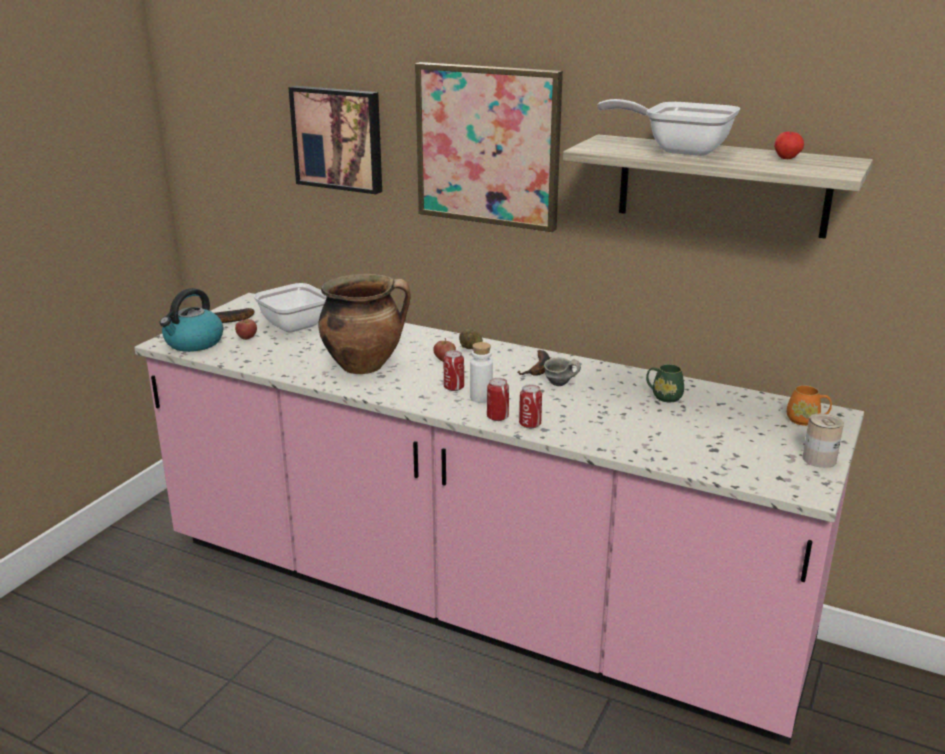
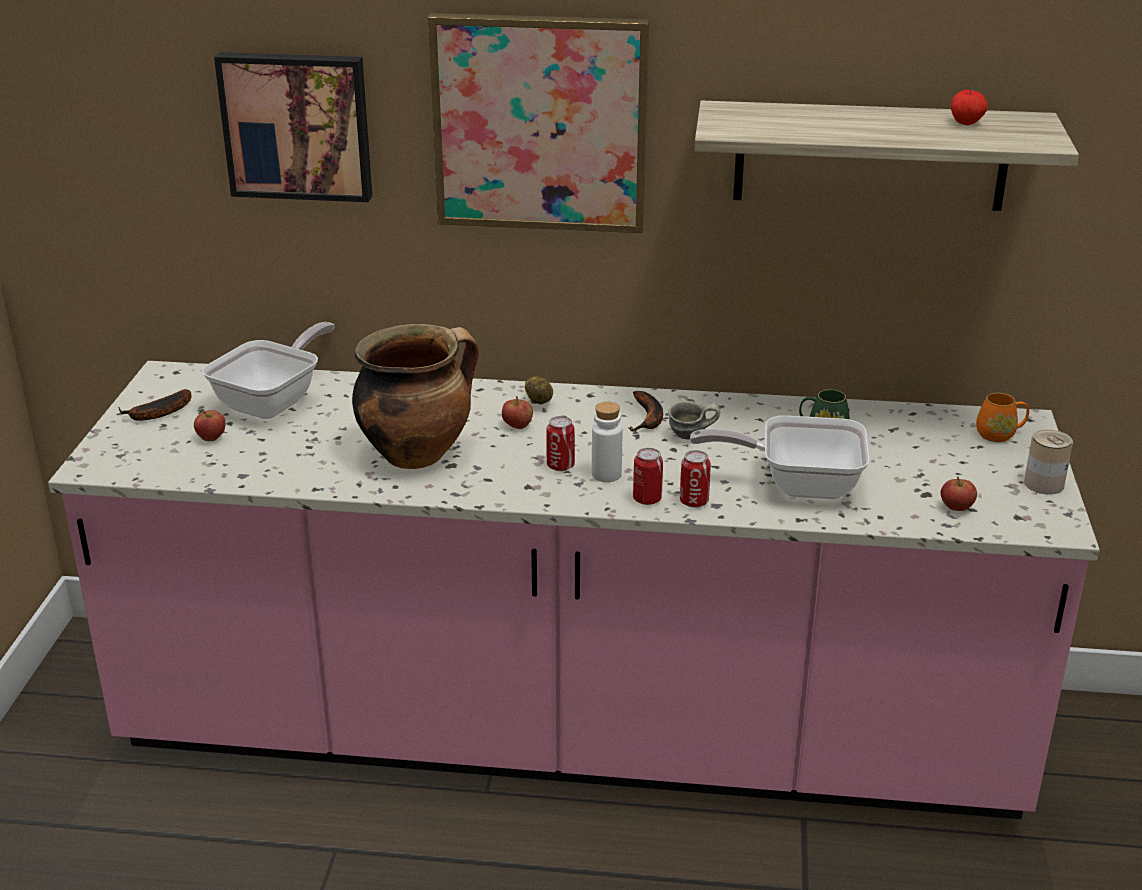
camera: 20 degrees left, 5 degrees up
kettle [159,288,223,352] -> none
frying pan [597,99,740,156] -> frying pan moved to [690,415,870,499]
none -> apple [941,476,977,511]

